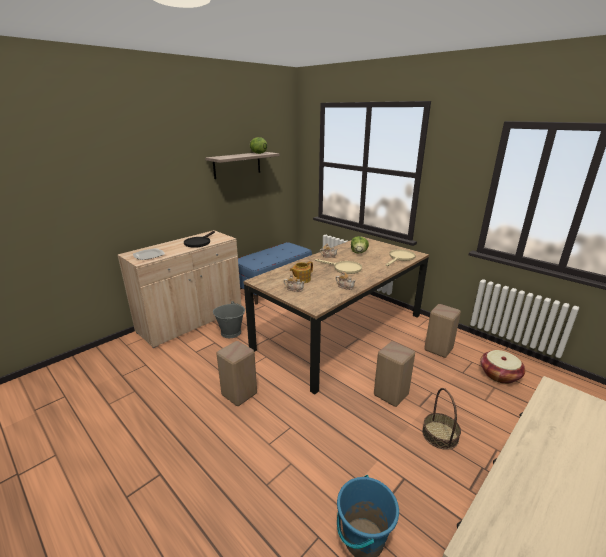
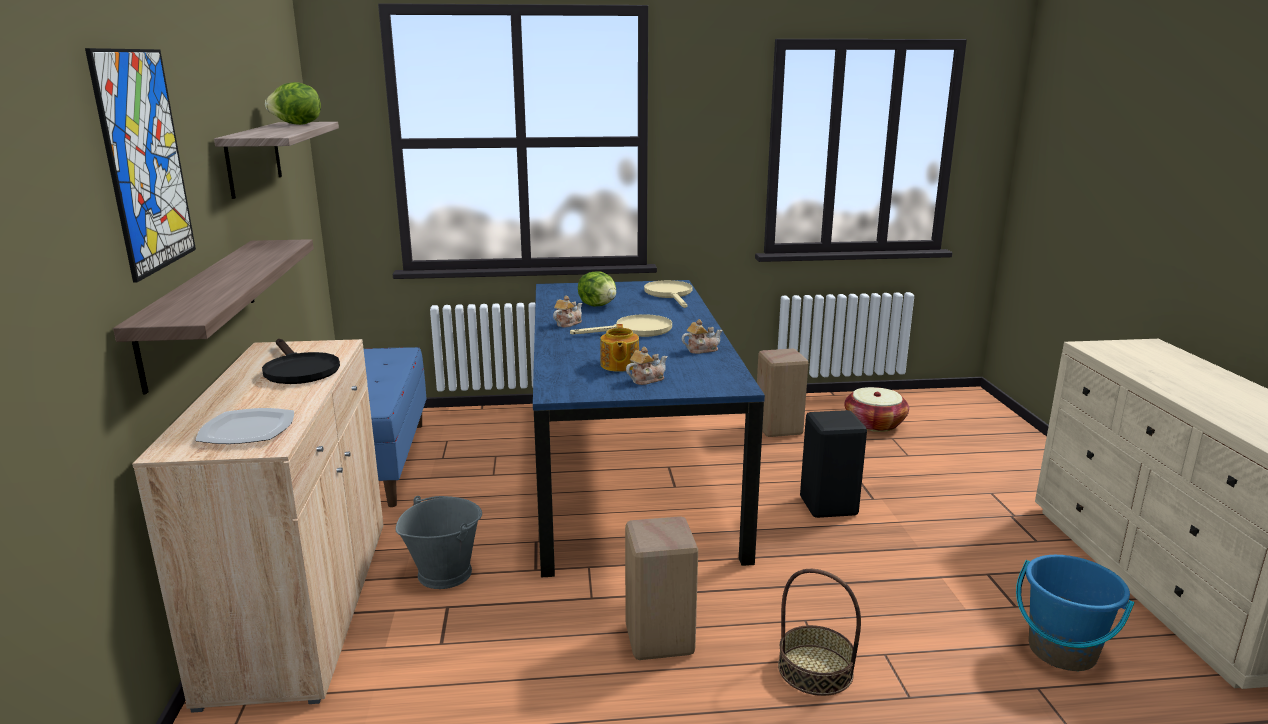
camera: 50 degrees left, 5 degrees down
brown dining table [243,236,429,395] -> blue dining table [533,280,765,577]
beige stool [374,341,415,407] -> black stool [800,410,867,518]
basket [422,388,461,450] -> basket moved to [778,569,861,696]
none -> picture [85,48,196,282]
none -> shelf [113,239,314,394]

